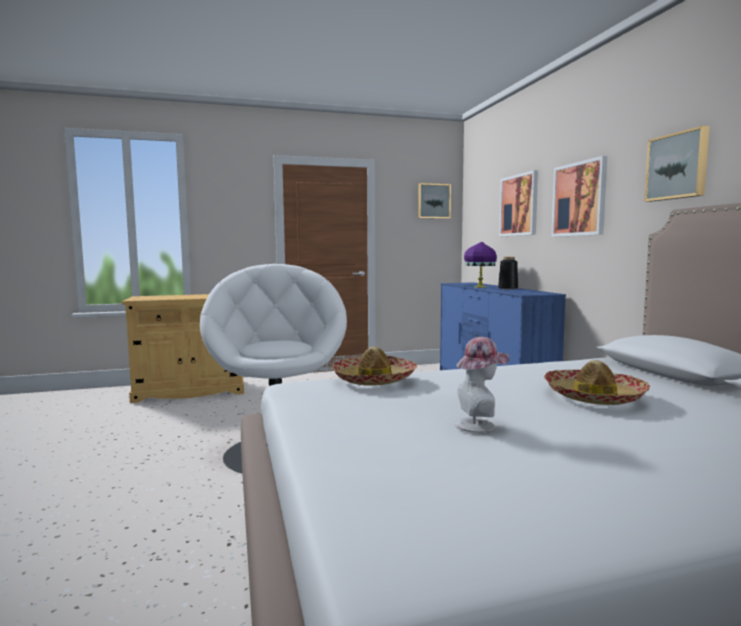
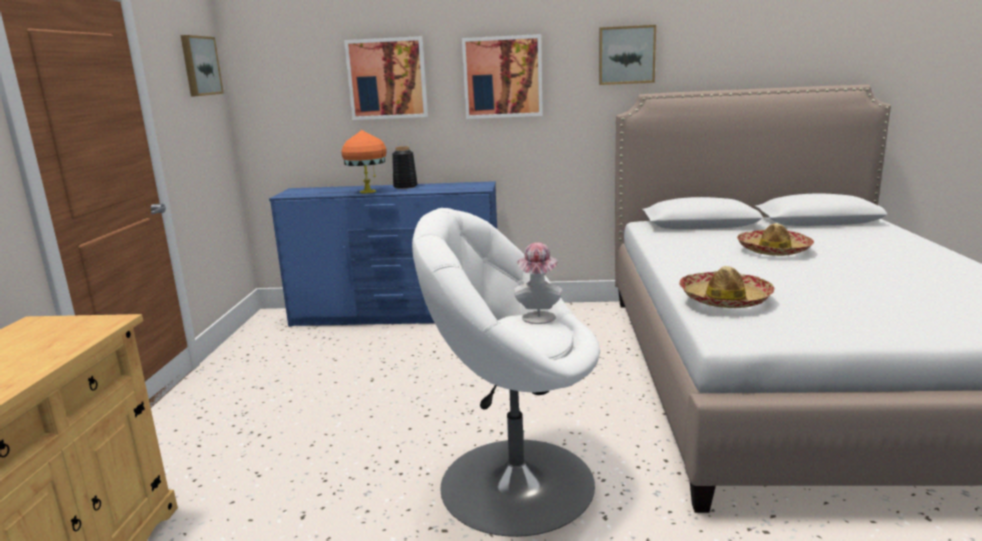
camera: 70 degrees left, 10 degrees up
hat [454,337,510,433] -> hat moved to [514,243,562,324]
purple table lamp [464,242,497,288] -> orange table lamp [341,130,387,193]

